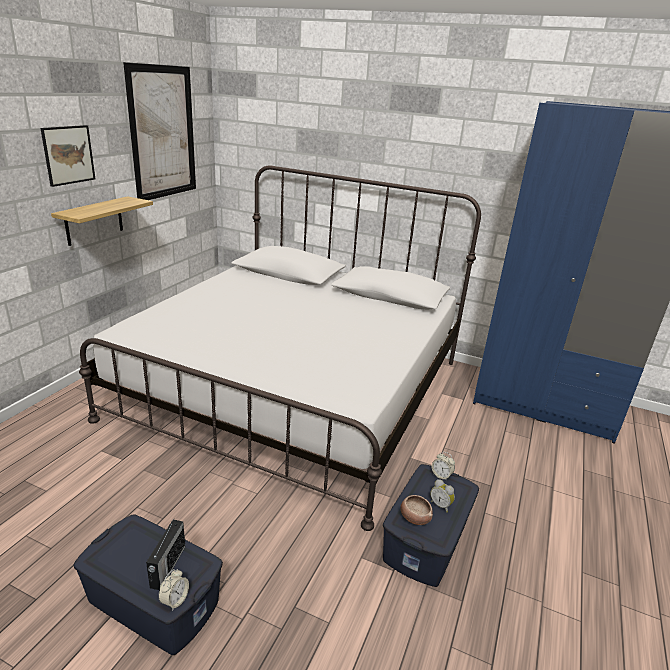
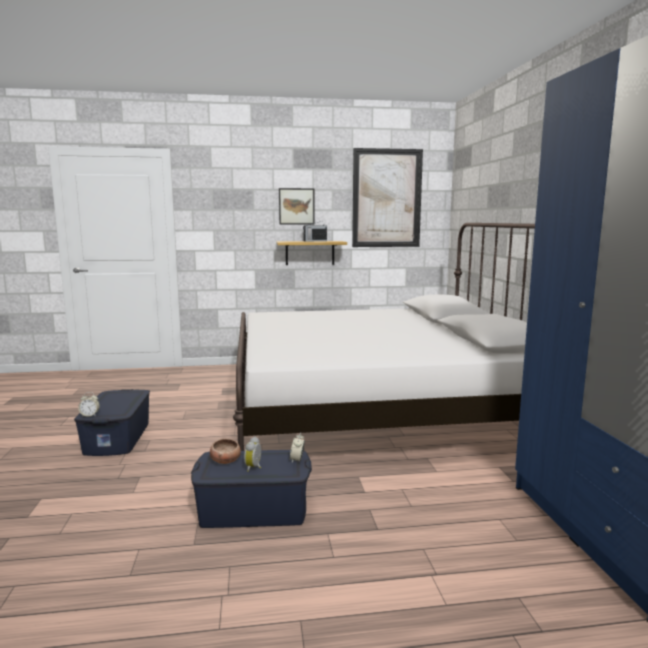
camera: 60 degrees right, 15 degrees down
radio [146,518,185,590] -> radio moved to [303,221,327,242]

